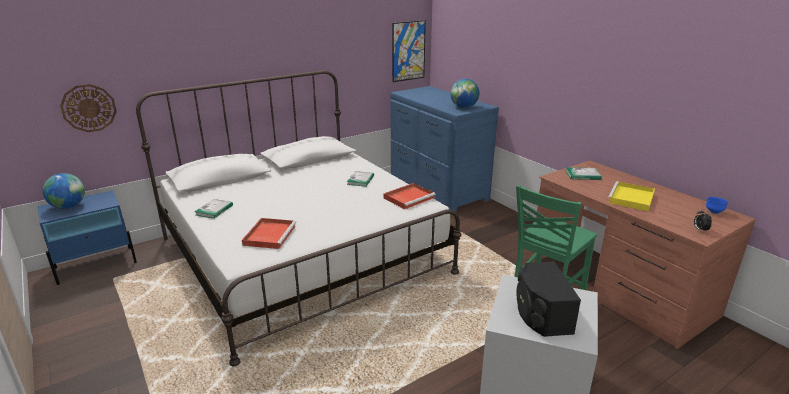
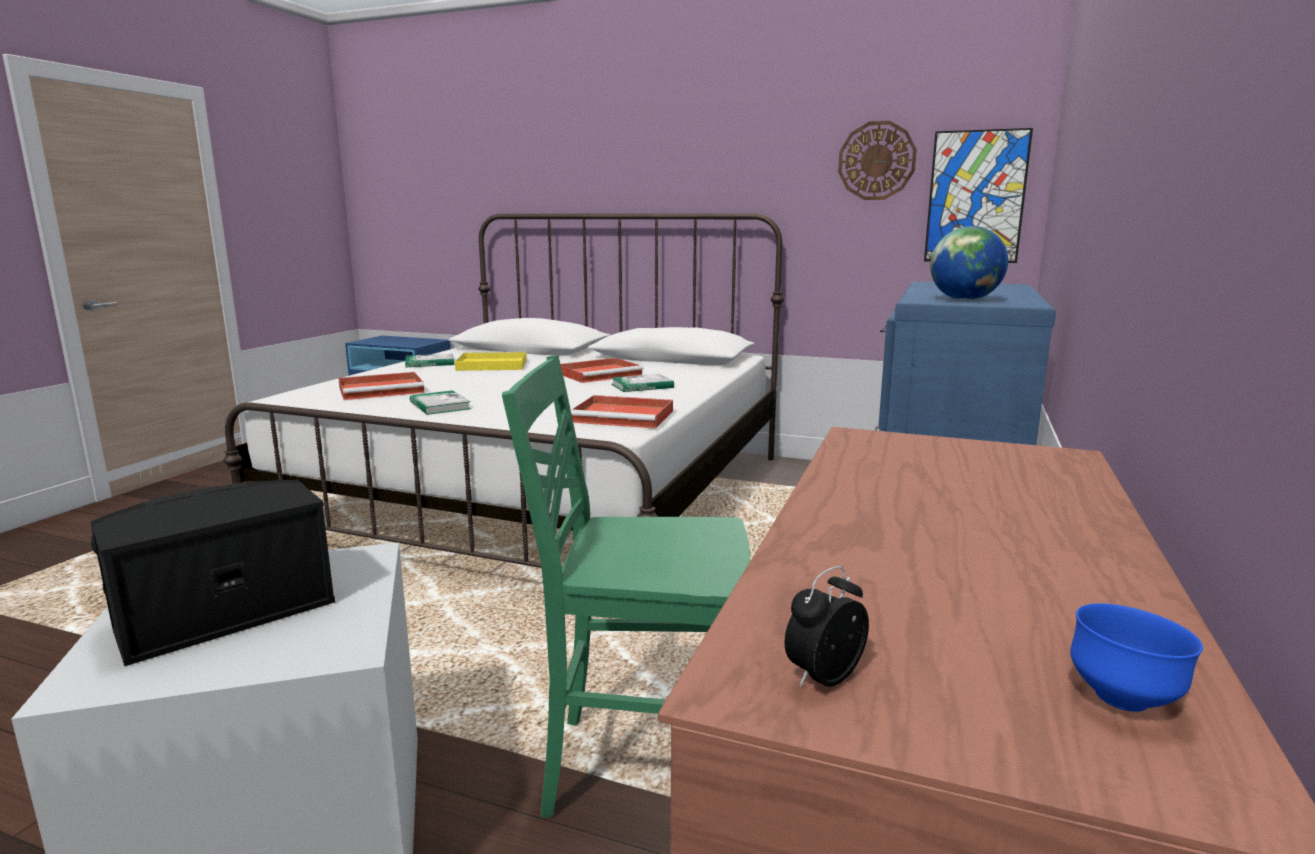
camera: 55 degrees right, 10 degrees down
globe [42,173,85,209] -> none
wall clock [60,84,117,132] -> wall clock moved to [838,121,917,200]
book [566,167,602,180] -> book moved to [410,390,471,415]
yellow tray [608,181,655,211] -> yellow tray moved to [455,352,527,371]
none -> red tray [561,358,643,383]

